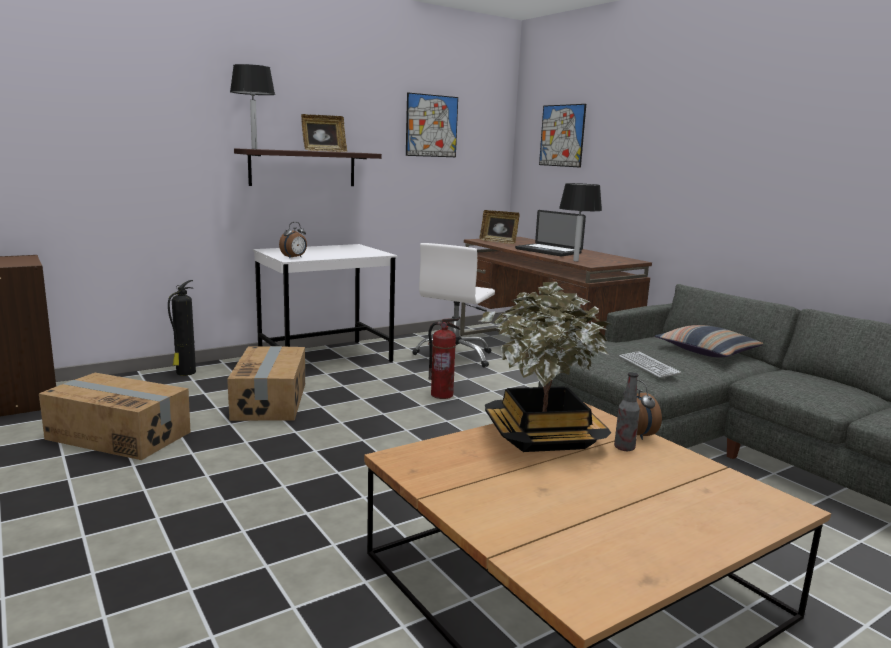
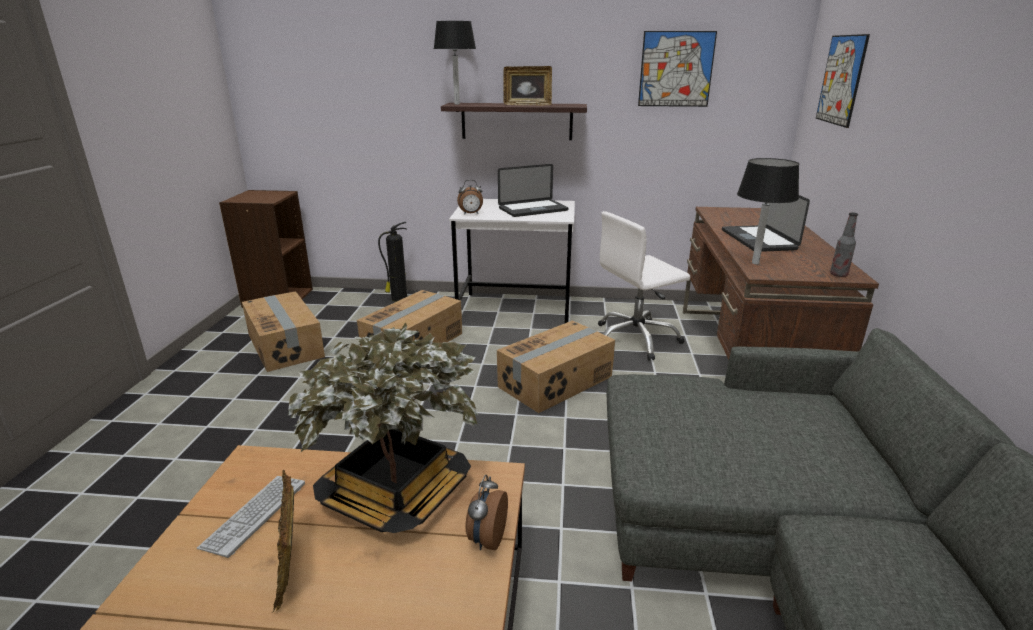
camera: 40 degrees right, 10 degrees up
fire extinguisher [428,318,460,399] -> cardboard box [497,321,615,413]
picture frame [480,210,519,244] -> picture frame moved to [271,470,294,614]
bottle [614,372,640,451] -> bottle moved to [830,212,858,277]
keyboard [619,352,681,378] -> keyboard moved to [197,476,305,558]
pillow [655,325,763,357] -> none
none -> laptop [498,164,569,217]

